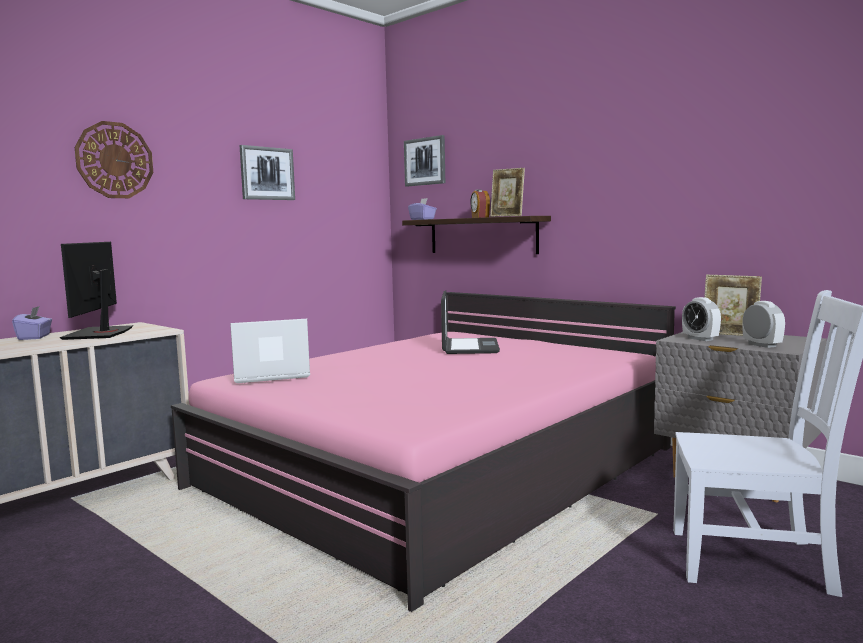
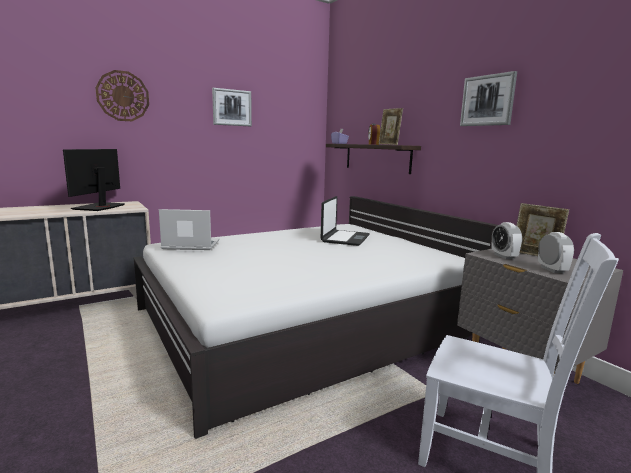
camera: 15 degrees right, 5 degrees up
purple tissue box [12,306,52,340] -> none
pink bed [171,292,676,612] -> white bed [133,196,498,439]
picture [404,135,445,186] -> picture moved to [460,71,517,126]

